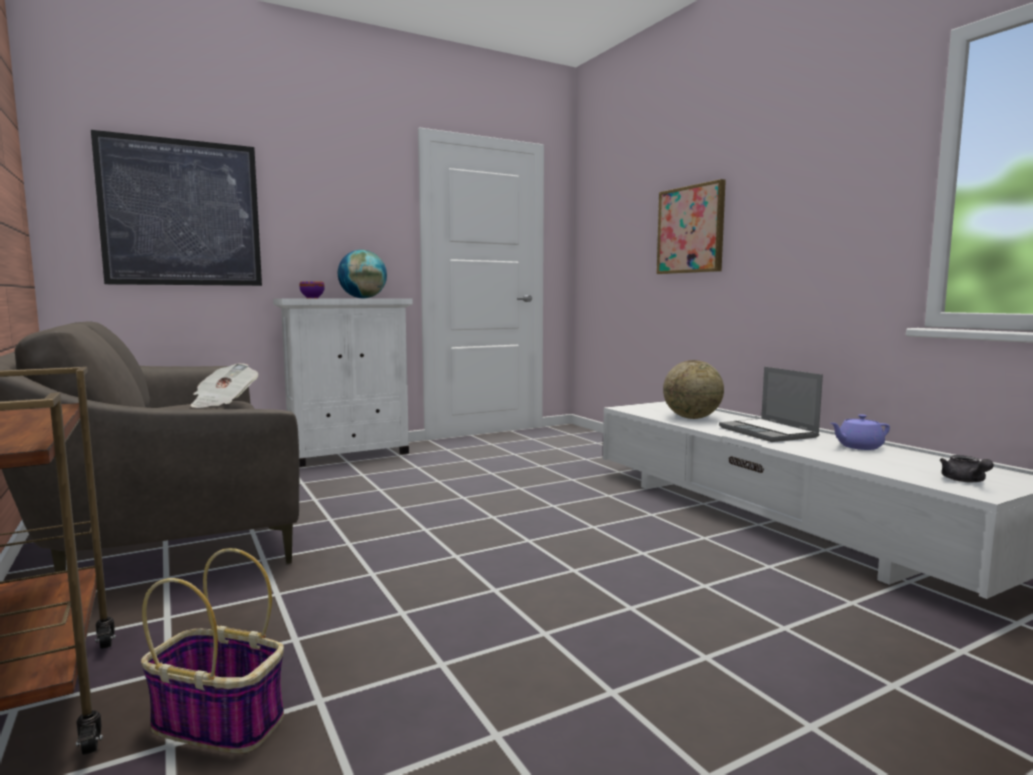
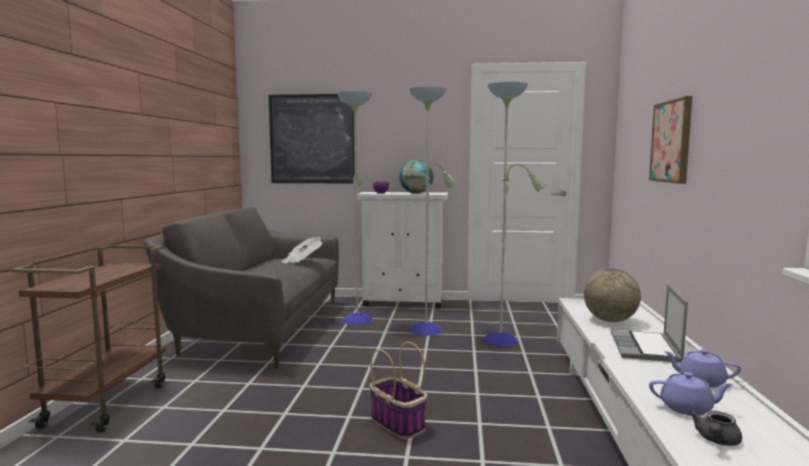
camera: 35 degrees right, 0 degrees up
basket [141,548,284,753] -> basket moved to [370,342,428,439]
none -> floor lamp [337,82,547,347]
none -> purple teapot [649,372,733,416]

